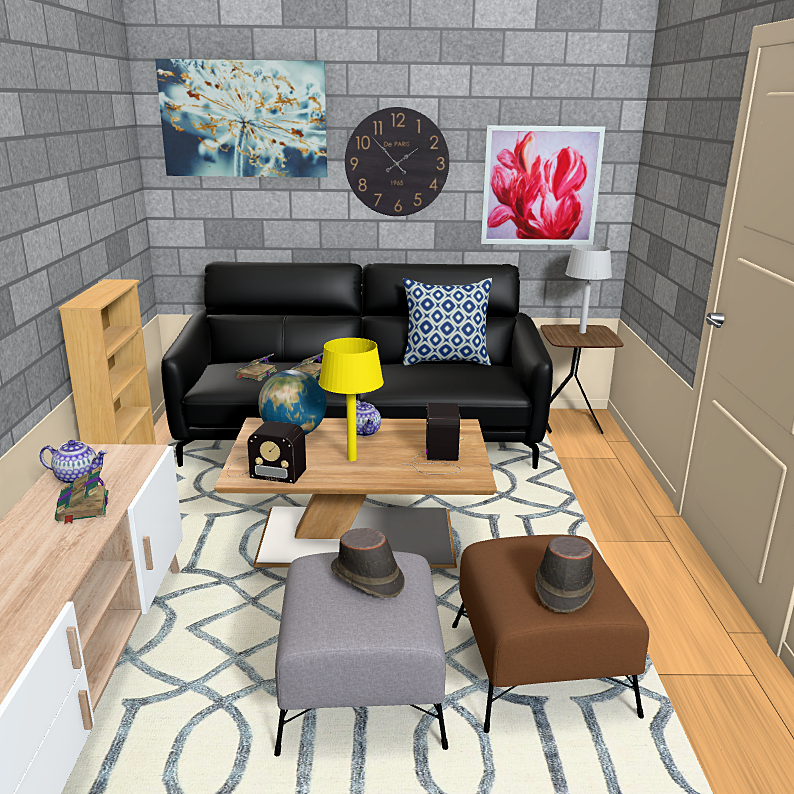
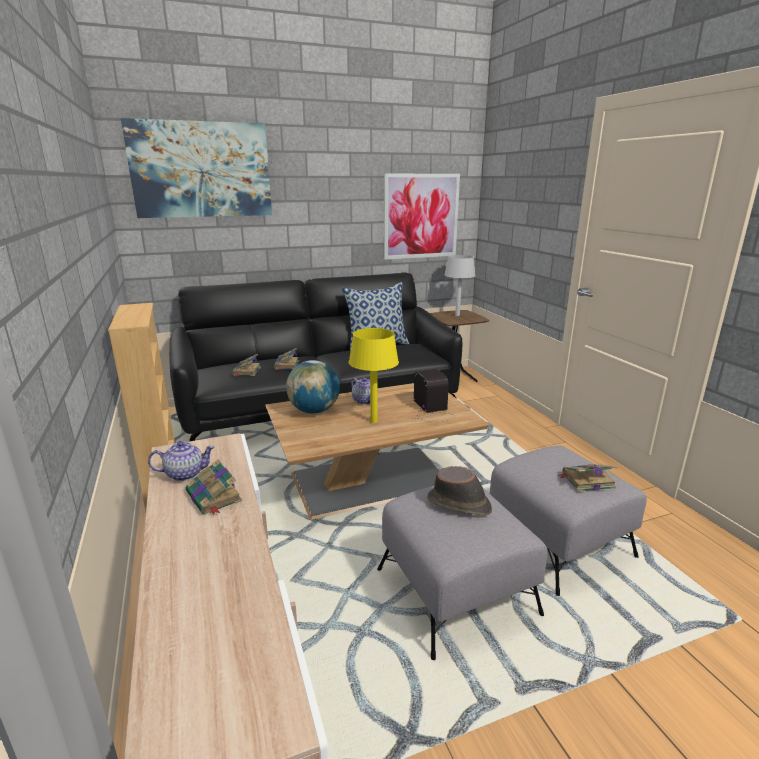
camera: 20 degrees left, 0 degrees up
radio [227,421,306,484] -> none
wall clock [345,107,449,216] -> none
brown ottoman [452,534,649,733] -> grey ottoman [489,446,647,596]
brown hat [535,536,595,613] -> book [558,464,618,492]

